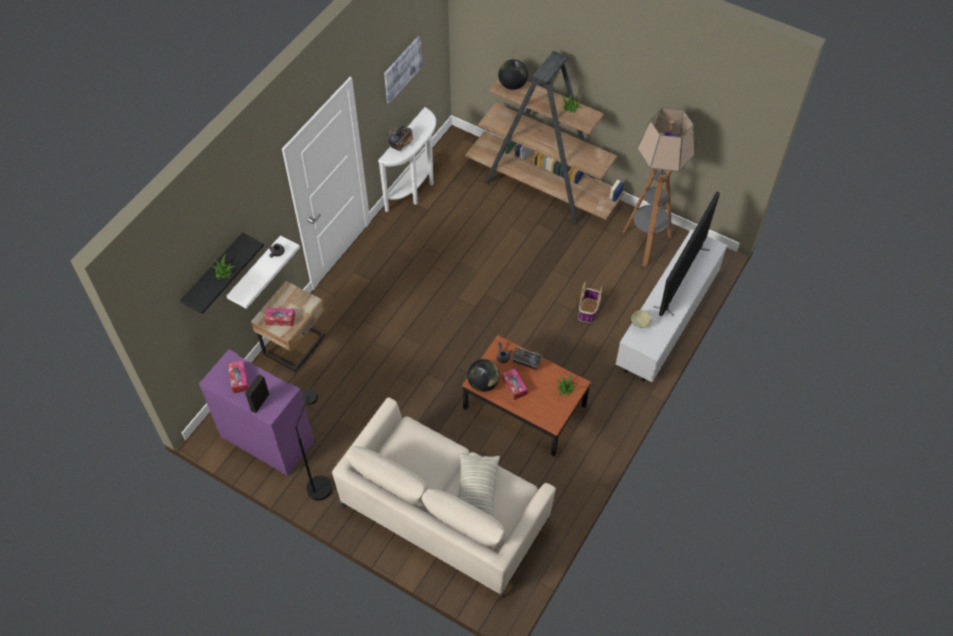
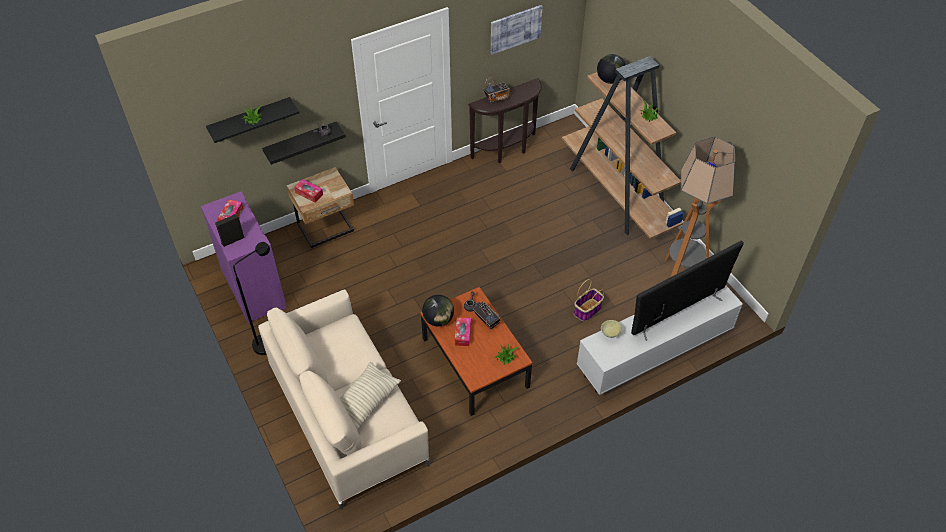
camera: 30 degrees right, 5 degrees down
white shelf [227,235,300,309] -> black shelf [262,121,346,165]
white console table [378,107,436,212] -> brown console table [469,78,542,163]

